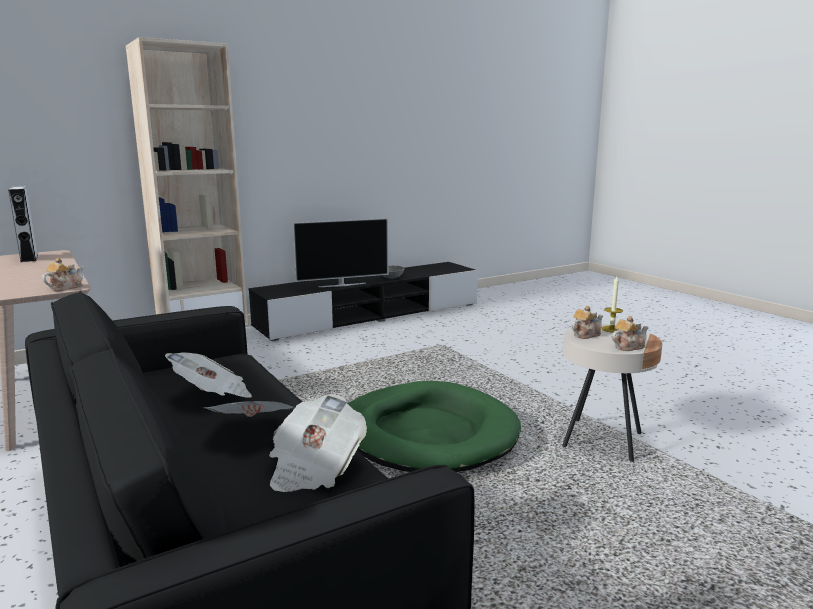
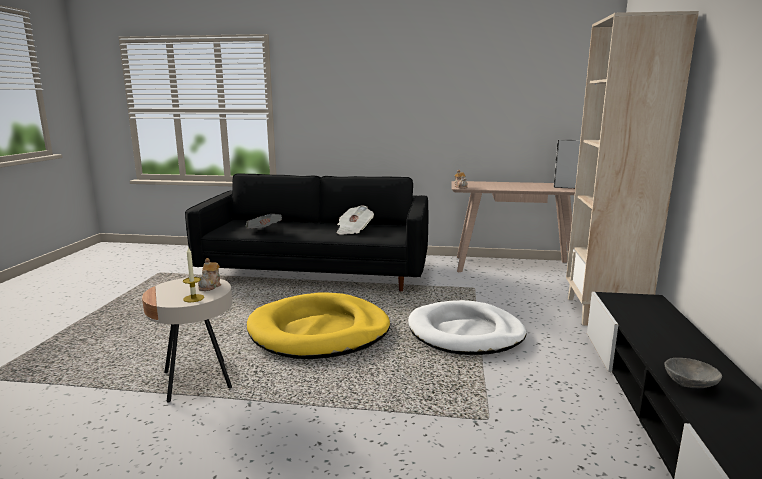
camera: 130 degrees right, 0 degrees up
newspaper [205,401,295,417] -> none
television [293,218,388,287] -> none
green dog bed [348,381,521,472] -> yellow dog bed [247,293,390,359]
teapot [612,316,649,351] -> none
none -> white dog bed [408,300,526,355]

